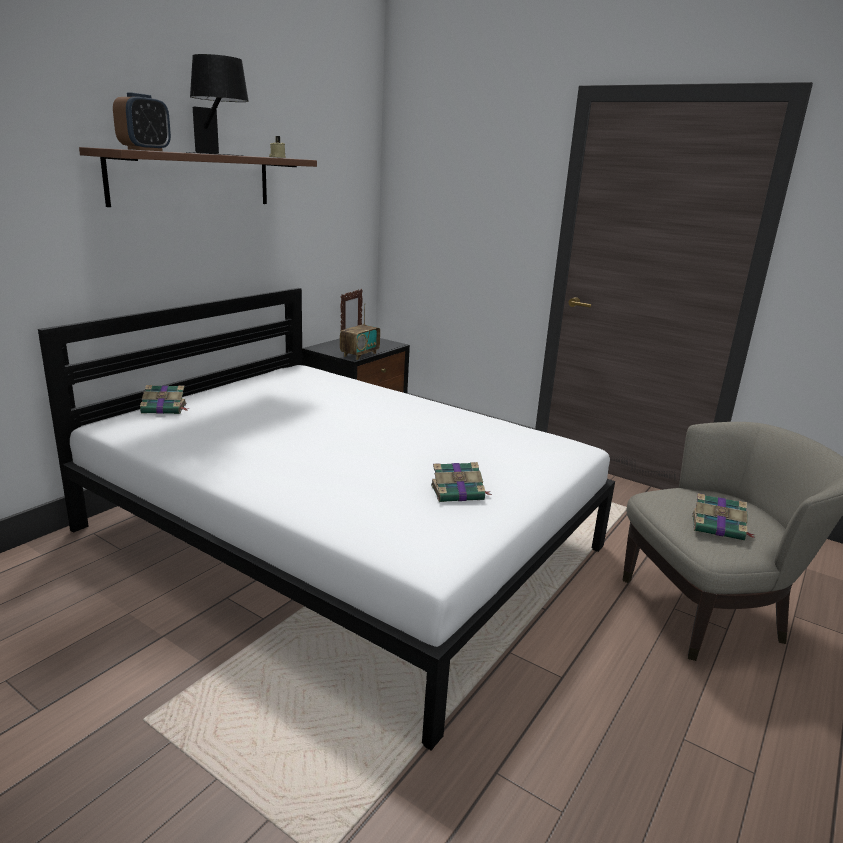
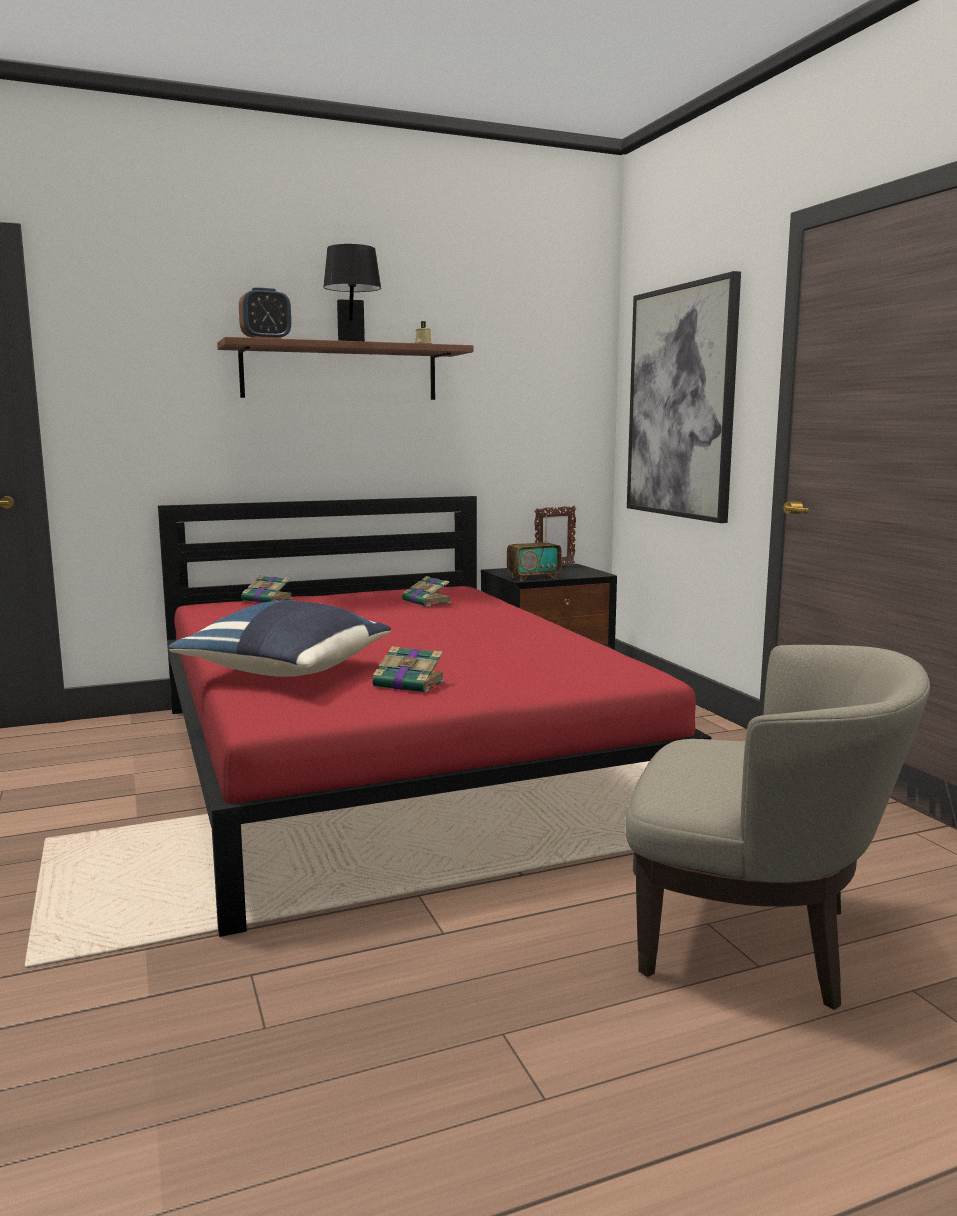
camera: 35 degrees right, 10 degrees down
white bed [38,288,615,750] -> red bed [158,496,711,937]
book [692,493,755,541] -> book moved to [402,576,452,607]
none -> blue pillow [169,600,391,677]
none -> picture [627,271,741,523]

